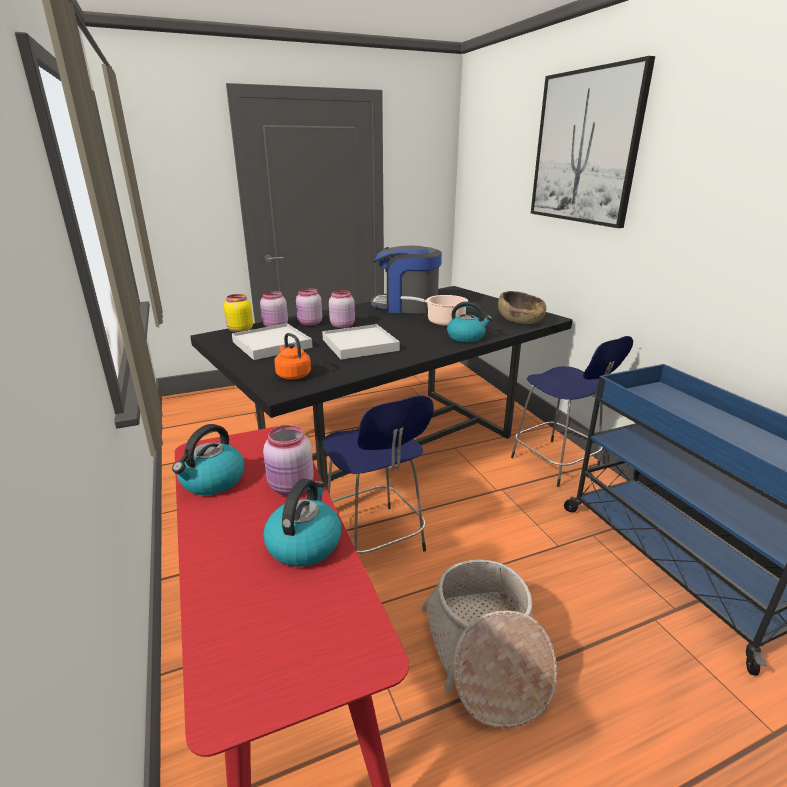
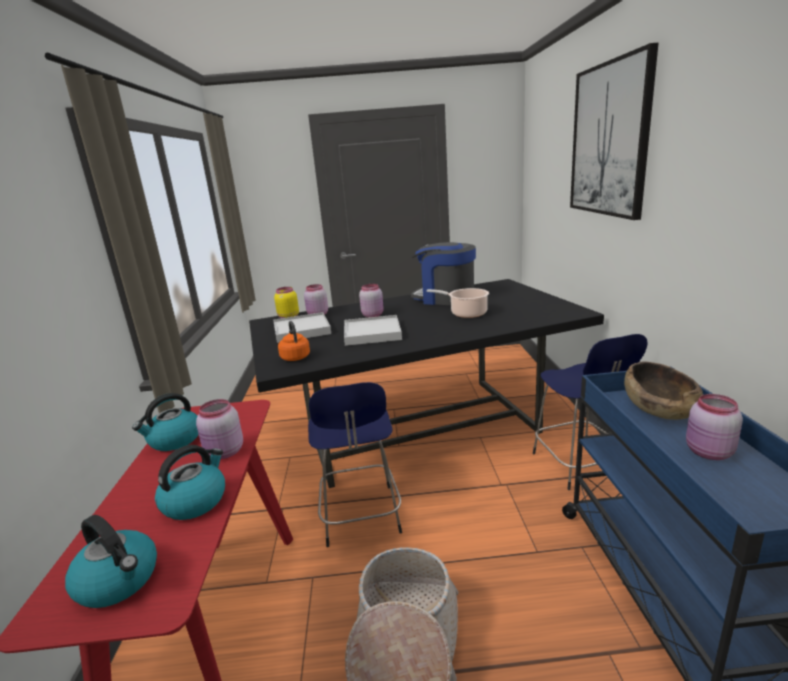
camera: 20 degrees right, 5 degrees down
pink jar [296,288,322,326] -> pink jar moved to [686,394,743,460]
kettle [447,302,492,342] -> kettle moved to [65,515,157,608]
brown bowl [498,291,546,324] -> brown bowl moved to [624,361,703,420]

